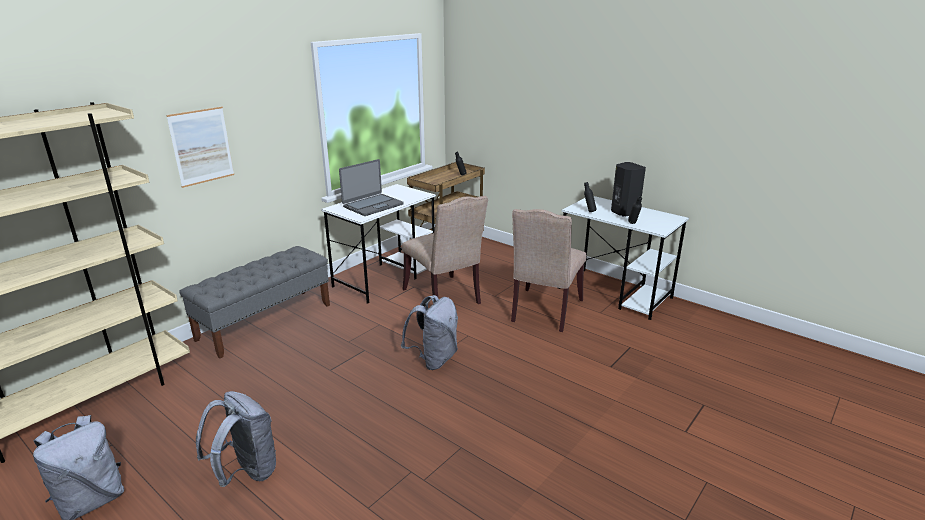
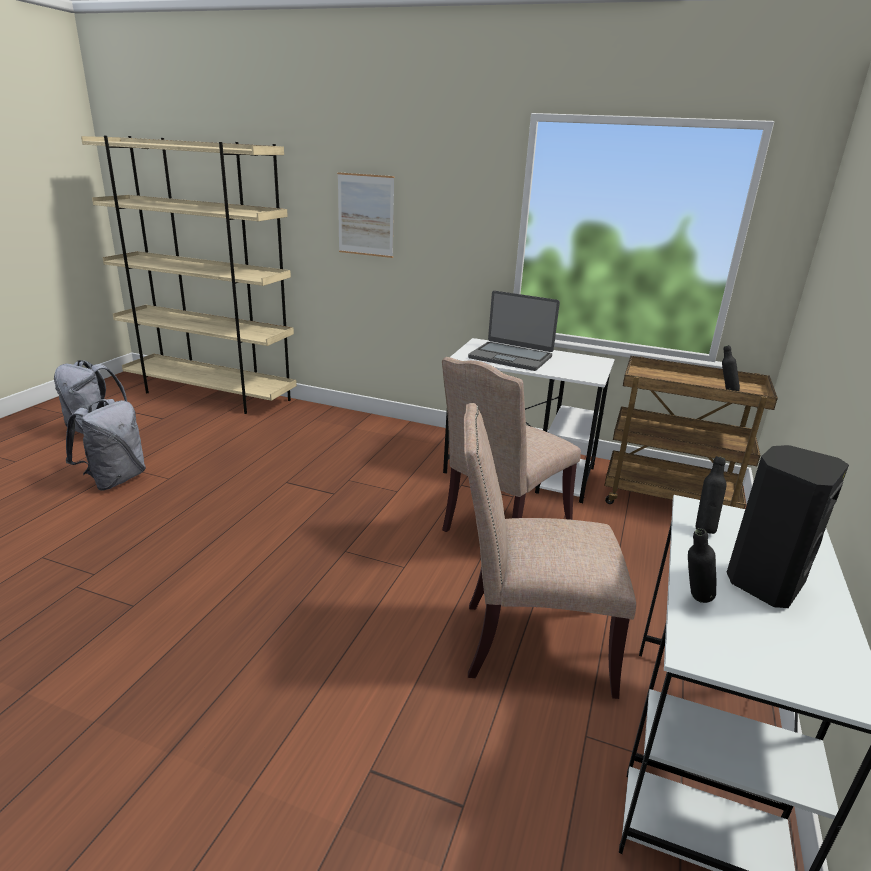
camera: 70 degrees right, 0 degrees up
grey bench [179,246,330,359] -> none
grey backpack [401,295,458,370] -> none

